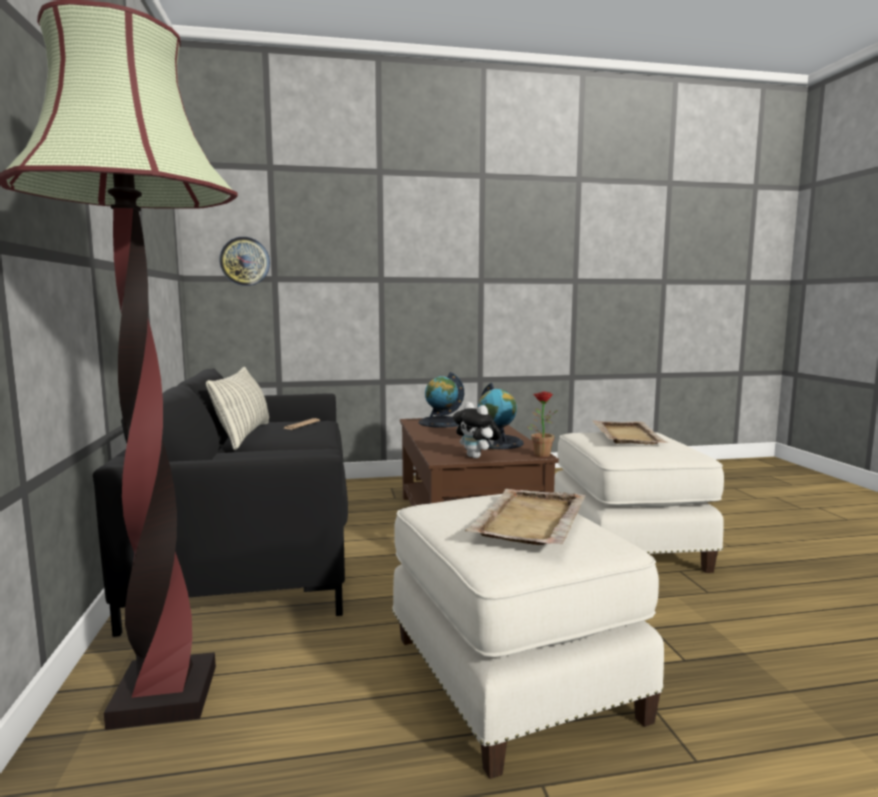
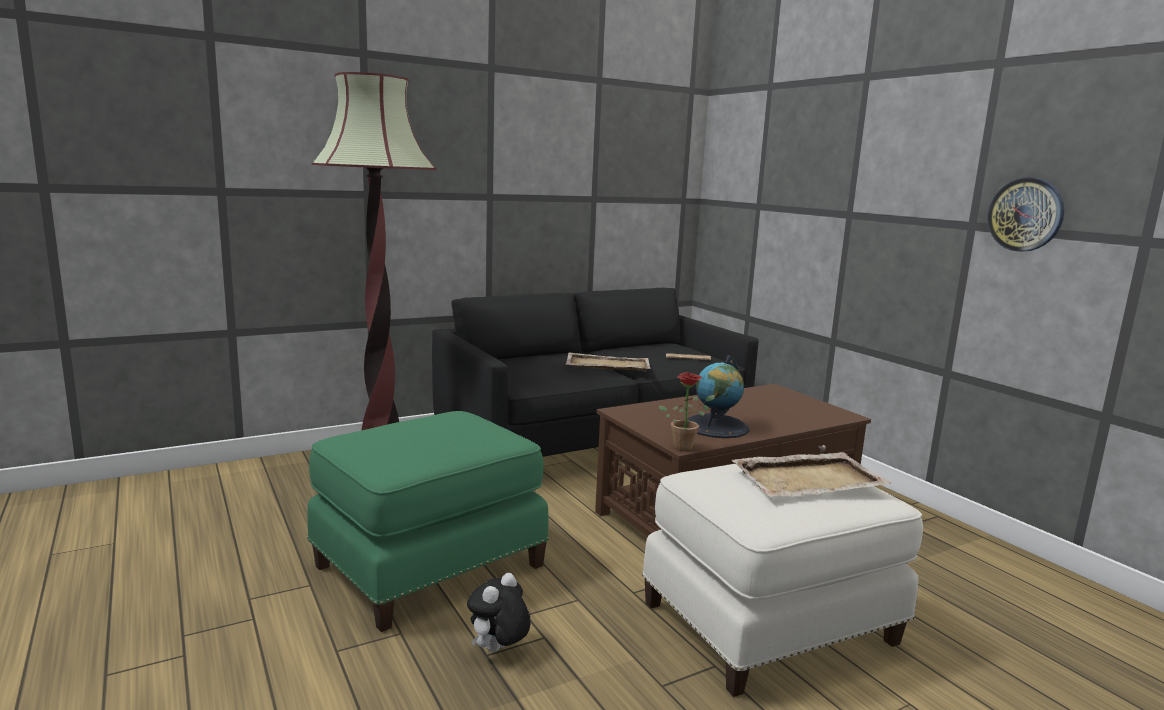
camera: 70 degrees right, 5 degrees up
pillow [206,367,269,450] -> none
wall clock [219,237,270,286] -> wall clock moved to [987,177,1064,252]
white ottoman [392,494,664,779] -> green ottoman [307,411,549,632]
globe [418,372,464,428] -> none
plush toy [453,402,501,458] -> plush toy moved to [467,573,531,652]
beige tray [465,489,586,545] -> beige tray moved to [566,353,651,371]

